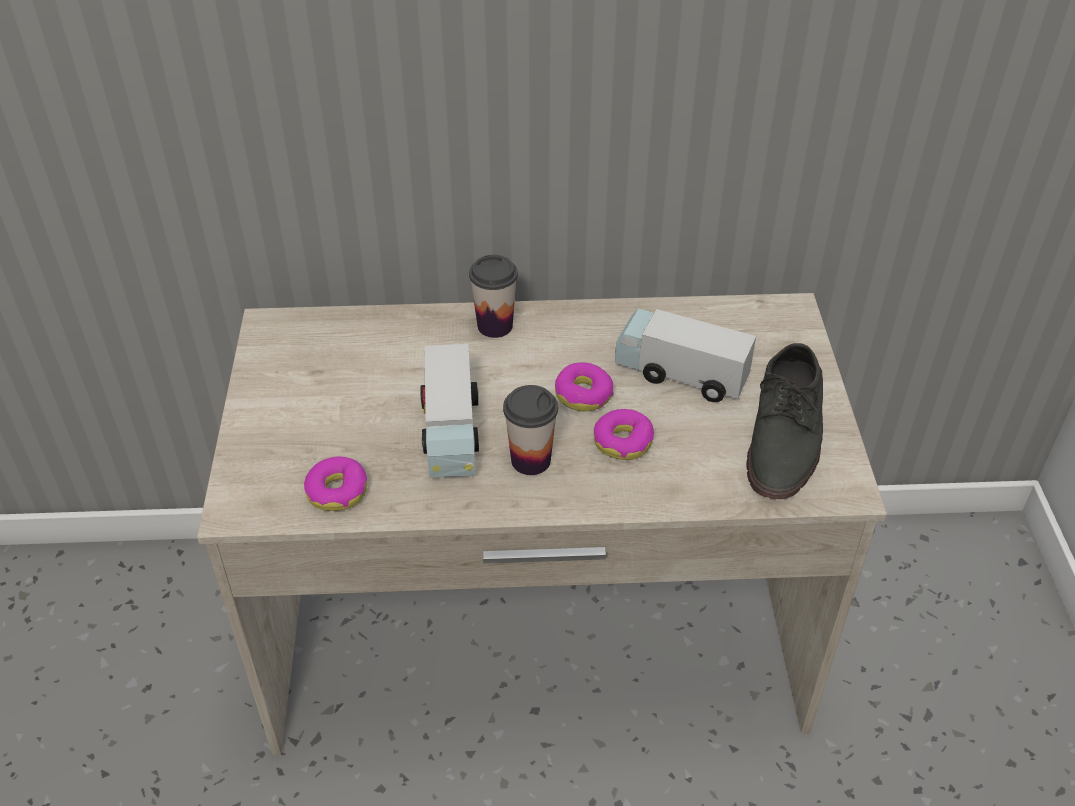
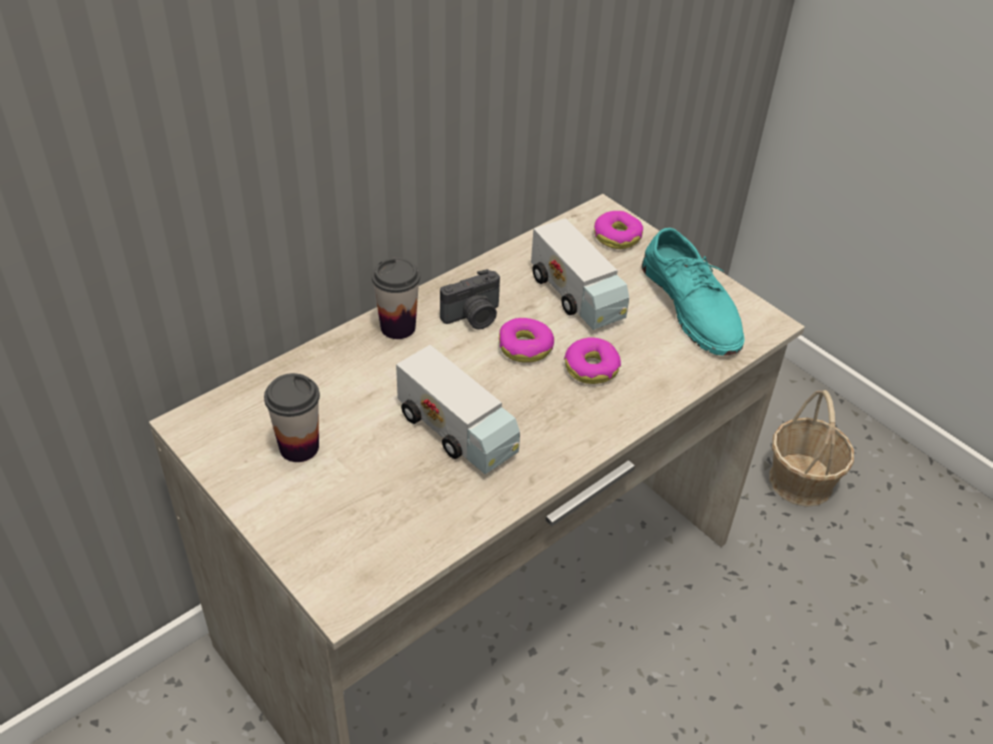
camera: 40 degrees left, 0 degrees up
donut [304,456,367,511] -> donut moved to [594,211,643,249]
cup [503,385,558,475] -> cup moved to [264,373,320,462]
toy truck [615,308,756,402] -> toy truck turned 105 degrees counterclockwise [531,218,629,330]
grey shoe [747,343,823,499] -> turquoise shoe [642,228,744,355]
none -> camera [440,269,500,330]
none -> basket [769,390,854,507]

